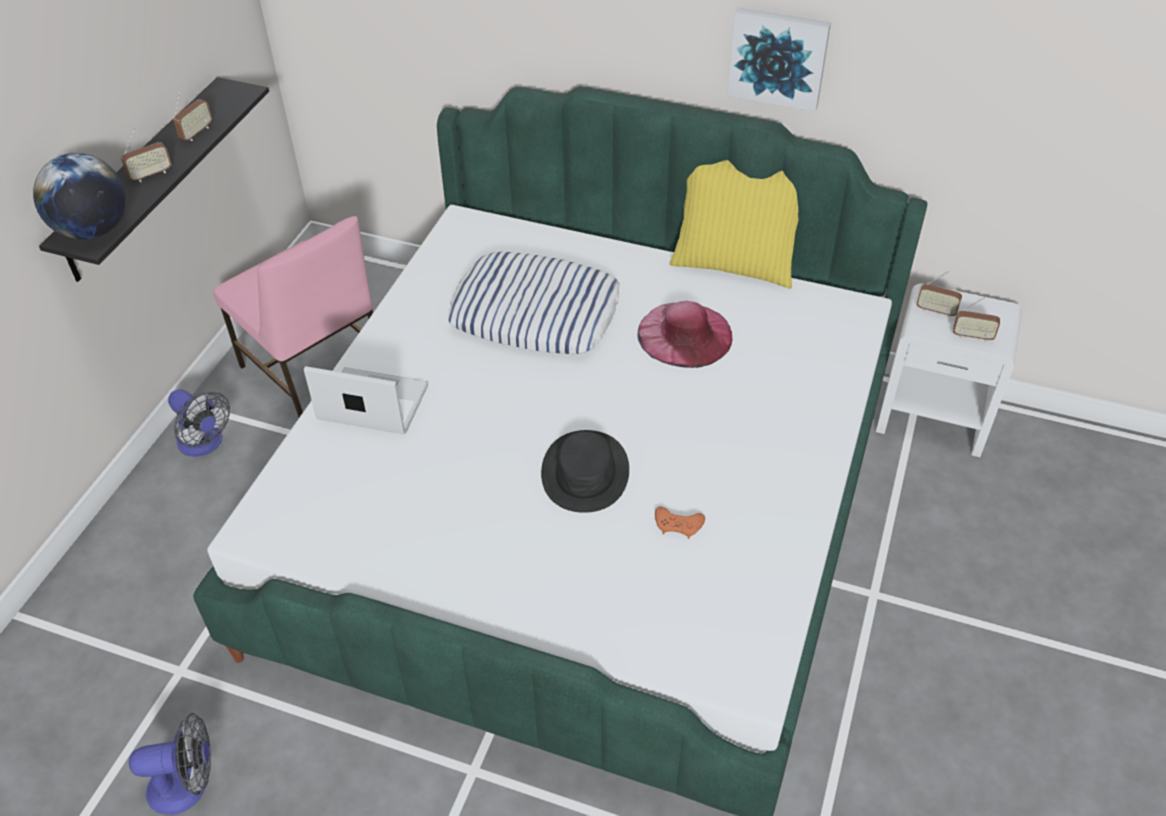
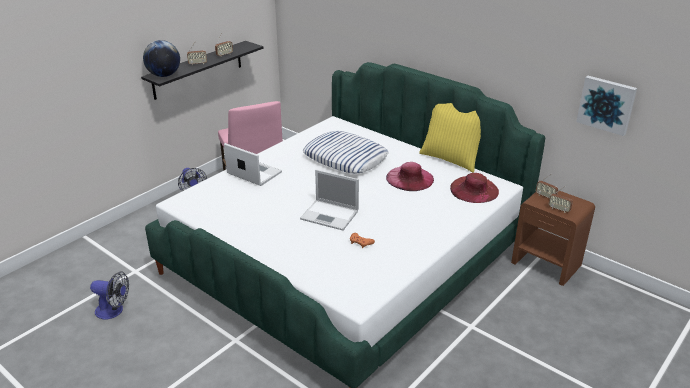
camera: 20 degrees right, 15 degrees down
black hat [541,430,629,513] -> laptop [300,169,359,230]
picture [727,7,831,112] -> picture moved to [576,76,637,136]
white nightstand [876,284,1022,457] -> brown nightstand [511,190,595,286]
none -> red hat [450,173,499,203]

